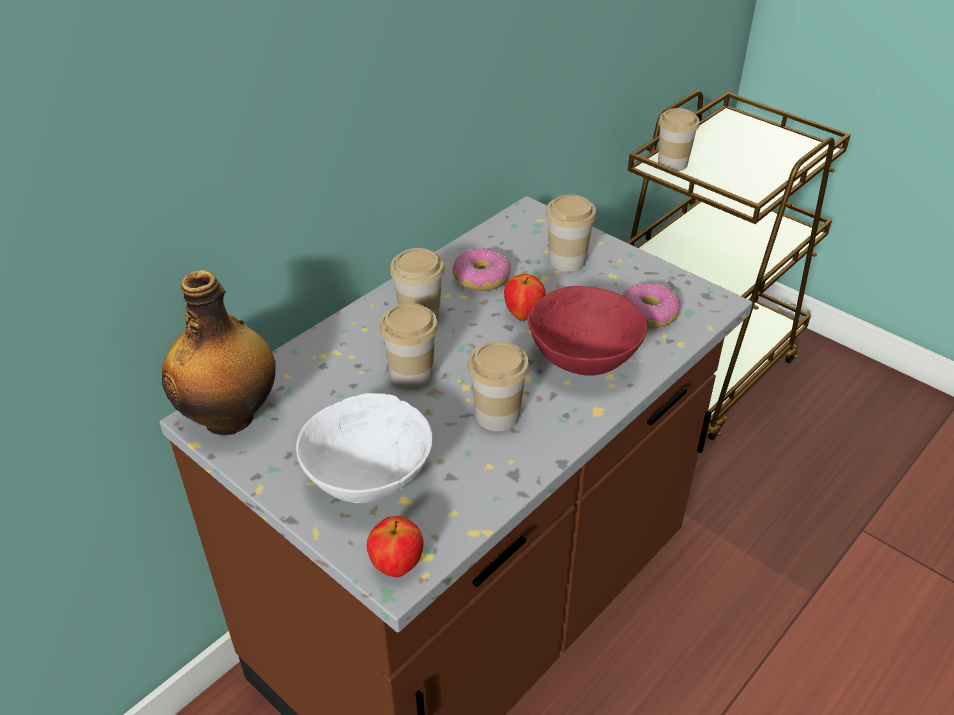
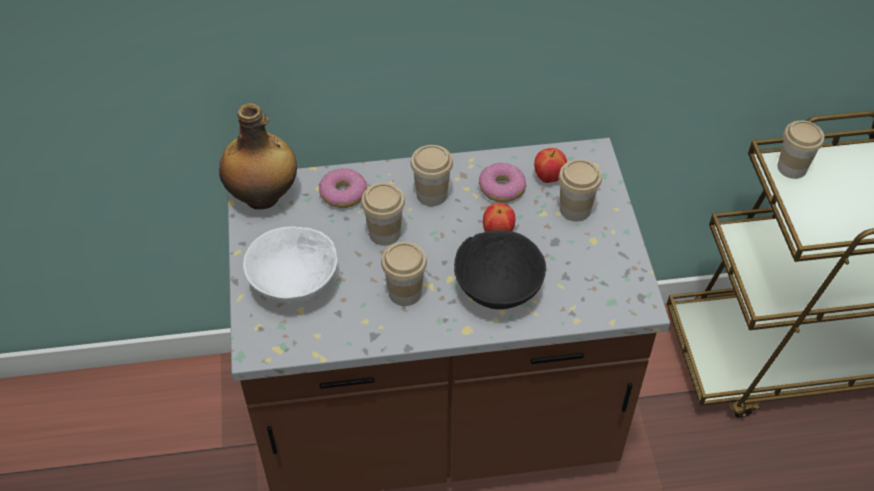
camera: 40 degrees right, 10 degrees up
apple [367,516,424,577] -> apple moved to [534,148,567,183]
red bowl [527,286,647,376] -> black bowl [454,230,546,309]
donut [622,282,680,328] -> donut moved to [319,168,367,208]

